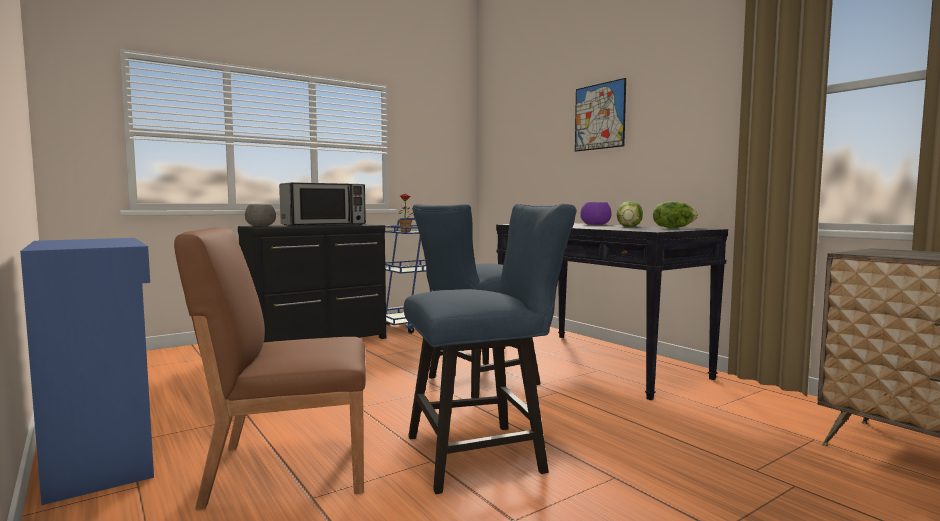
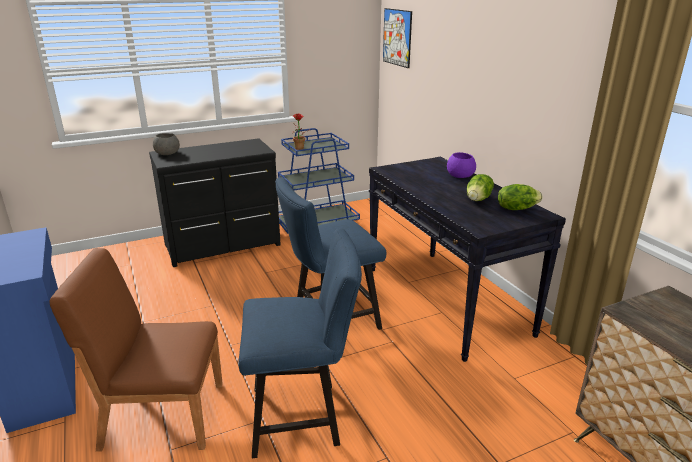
camera: 10 degrees right, 20 degrees up
microwave [279,182,366,226] -> none
picture [575,78,626,152] -> picture moved to [383,8,412,68]

